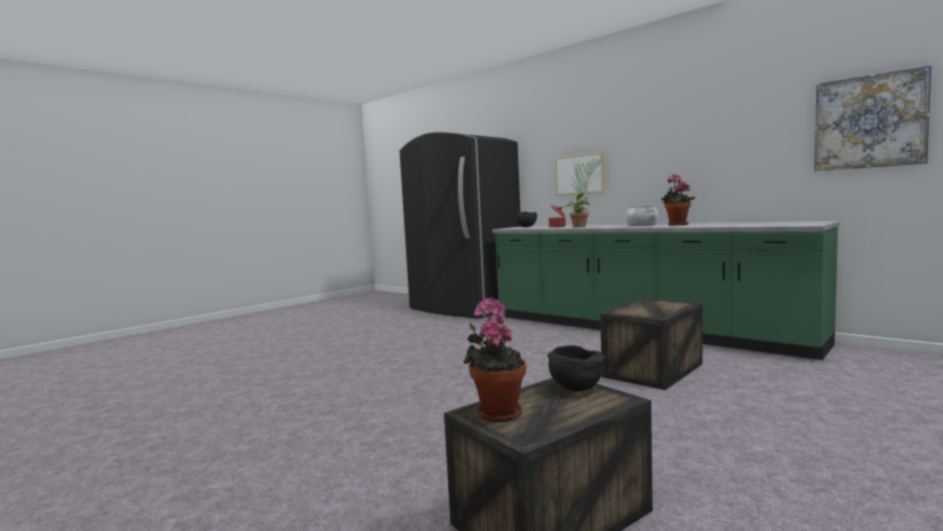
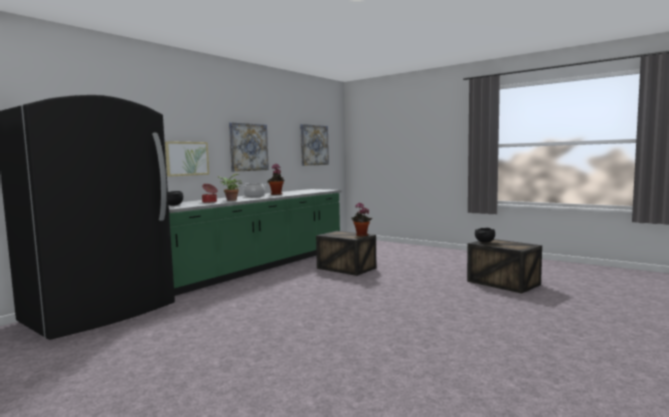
camera: 95 degrees left, 0 degrees up
potted plant [463,297,526,422] -> potted plant moved to [351,203,372,236]
none -> picture [229,122,269,172]

